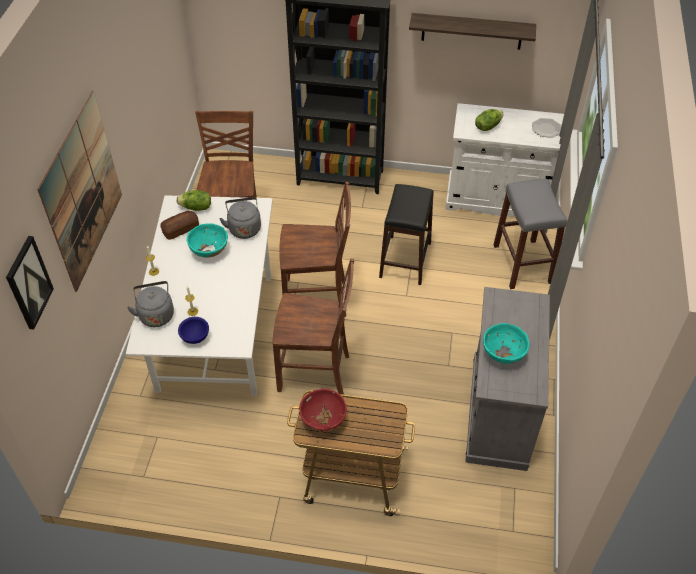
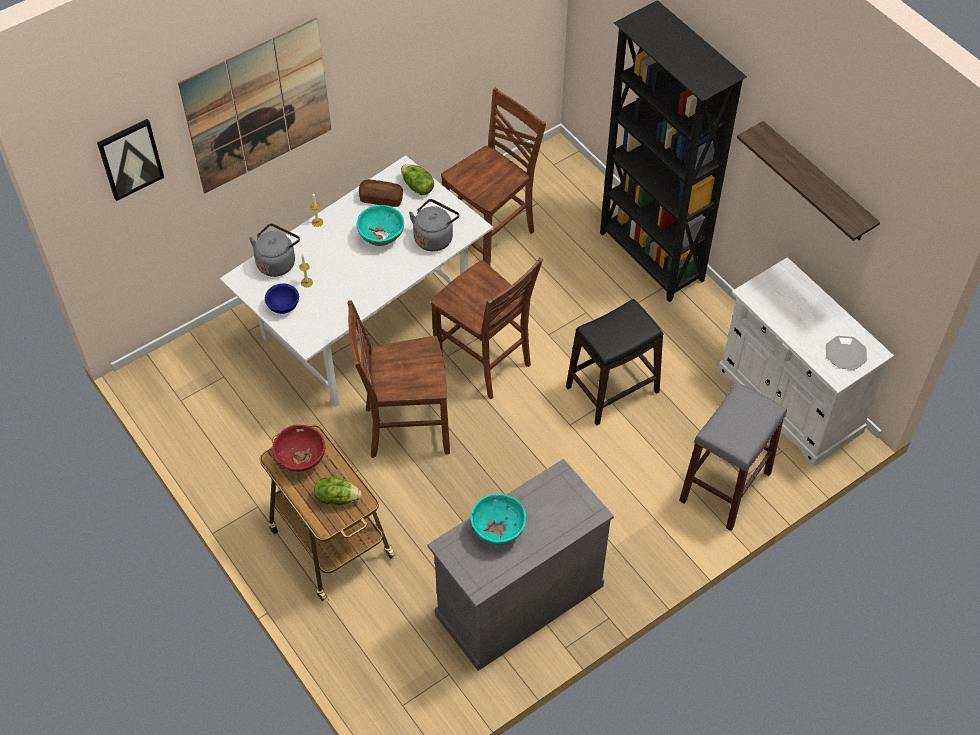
camera: 45 degrees right, 5 degrees up
brown chair [273,258,354,395] -> brown chair turned 120 degrees clockwise [348,301,450,458]
lettuce [475,109,503,131] -> lettuce moved to [314,477,362,505]

